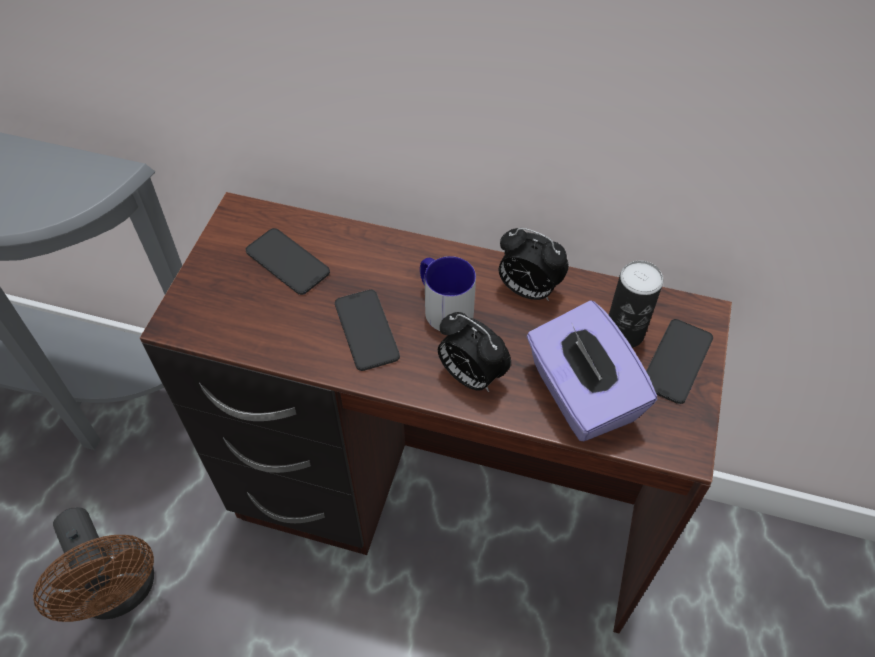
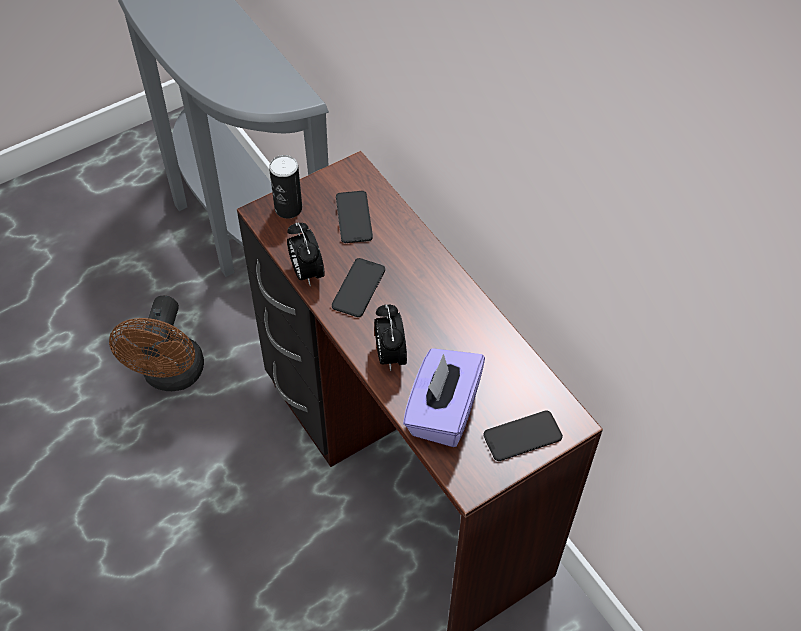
camera: 40 degrees right, 0 degrees up
mug [420,256,476,331] -> none
alarm clock [499,228,569,301] -> alarm clock moved to [287,223,325,286]
can [609,261,664,348] -> can moved to [269,155,302,219]

